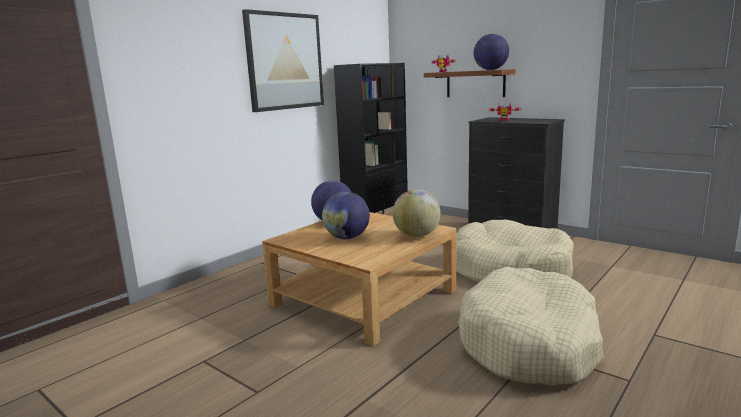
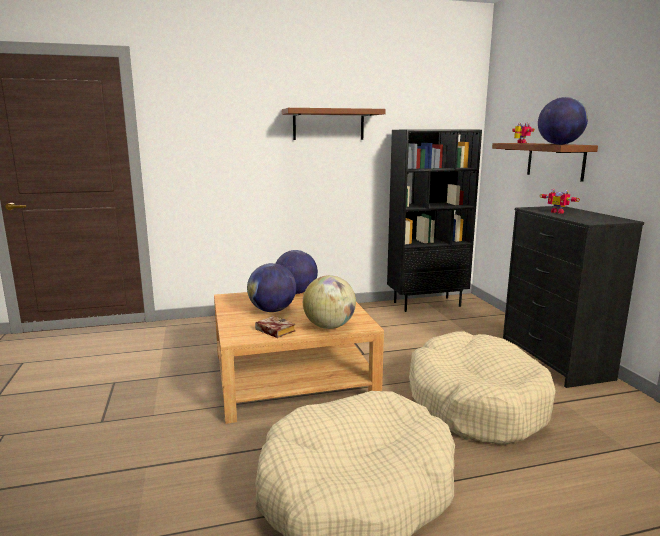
camera: 35 degrees right, 0 degrees up
picture [242,9,324,112] -> brown shelf [282,108,386,140]
none -> book [255,316,295,338]

